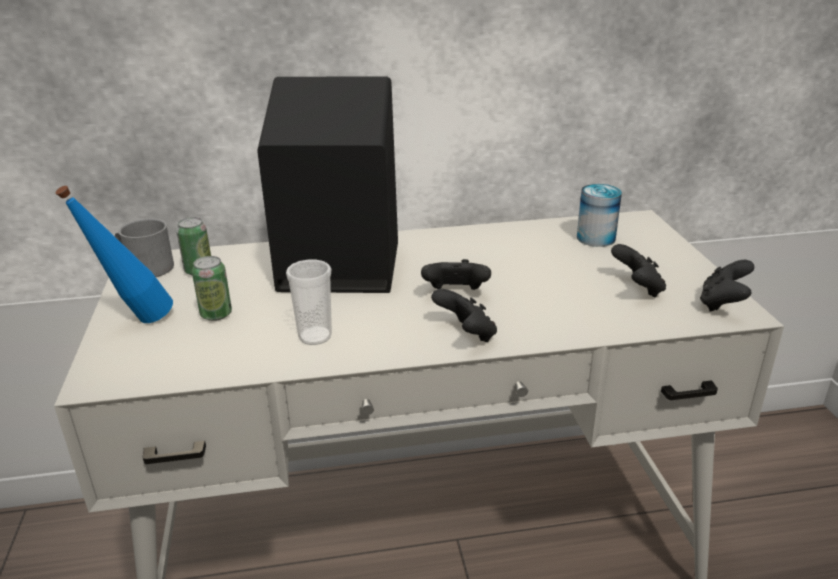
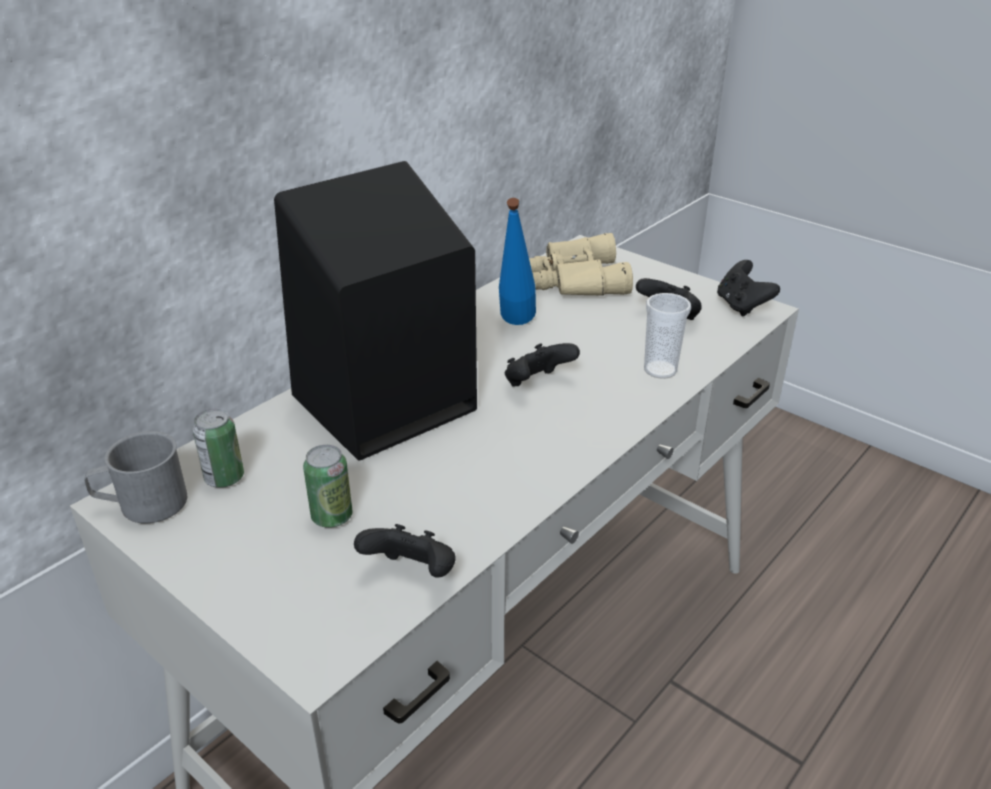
camera: 40 degrees left, 5 degrees up
blue bottle [55,186,173,323] -> blue bottle moved to [499,198,536,325]
cup [286,260,332,345] -> cup moved to [644,293,691,379]
black game controller [431,289,497,342] -> black game controller moved to [354,524,456,578]
can [577,184,622,247] -> beige binoculars [529,233,633,296]

